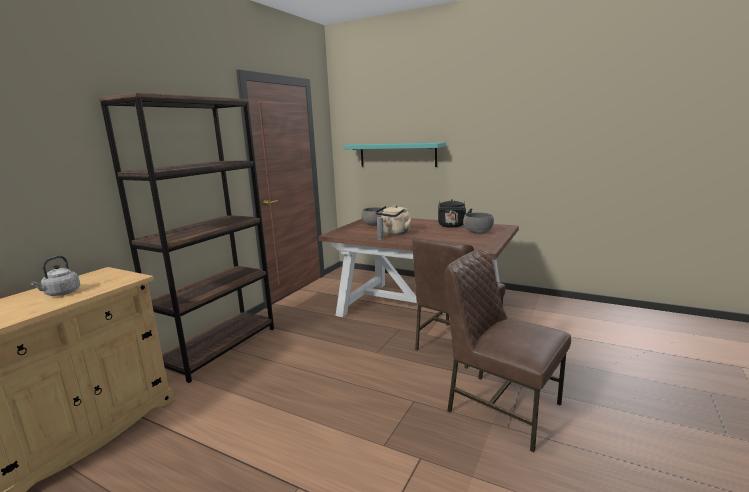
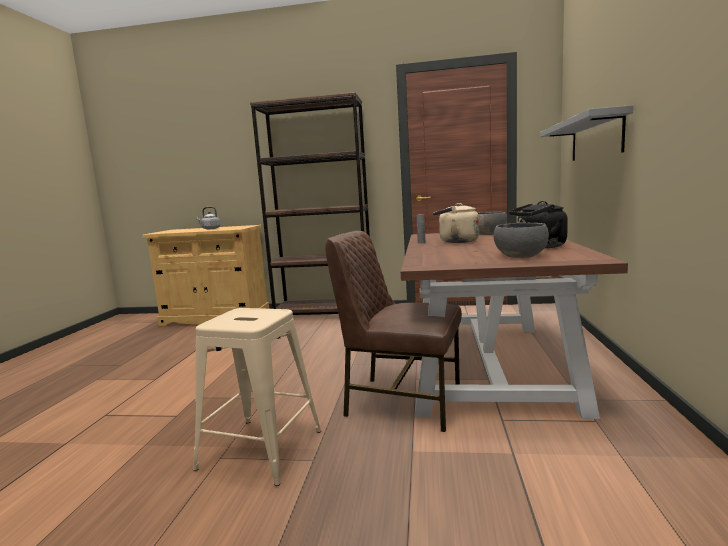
camera: 70 degrees right, 5 degrees down
turquoise shelf [343,142,446,167] -> grey shelf [540,105,633,161]
brown chair [444,250,571,452] -> beige stool [193,308,321,486]

